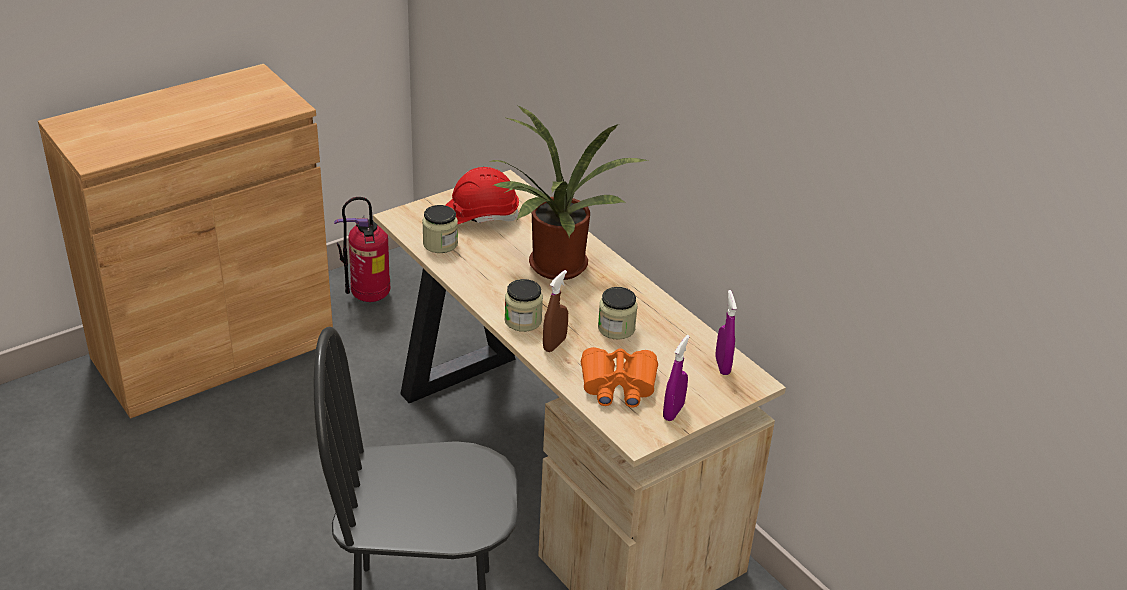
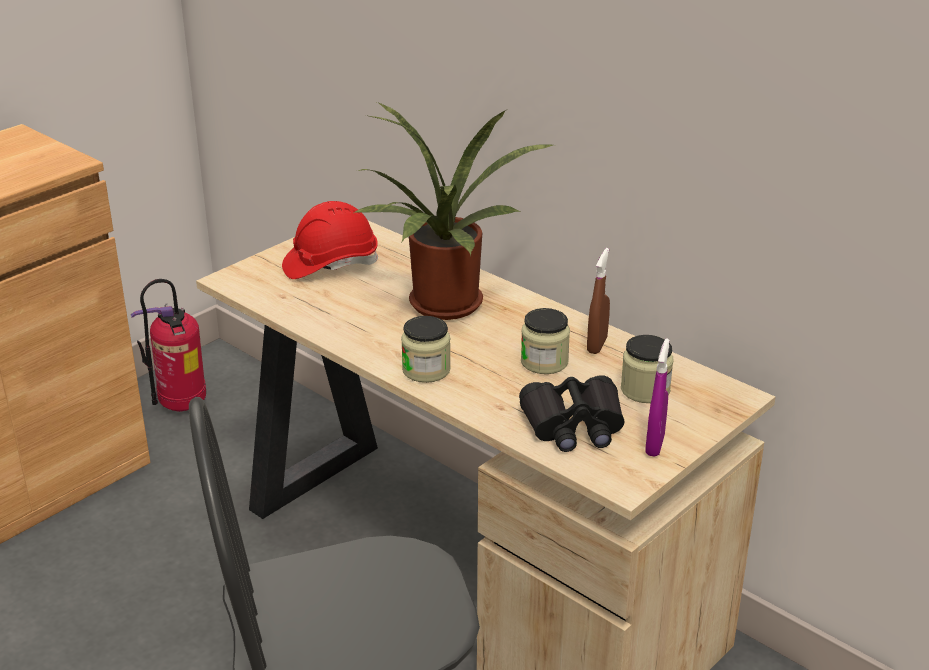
camera: 10 degrees left, 5 degrees down
jar [422,205,458,253] -> jar moved to [621,335,673,403]
brown spray bottle [543,270,568,352] -> brown spray bottle moved to [587,248,610,354]
orange binoculars [581,347,658,407] -> black binoculars [519,375,625,452]
purple spray bottle [715,290,737,375] -> none

